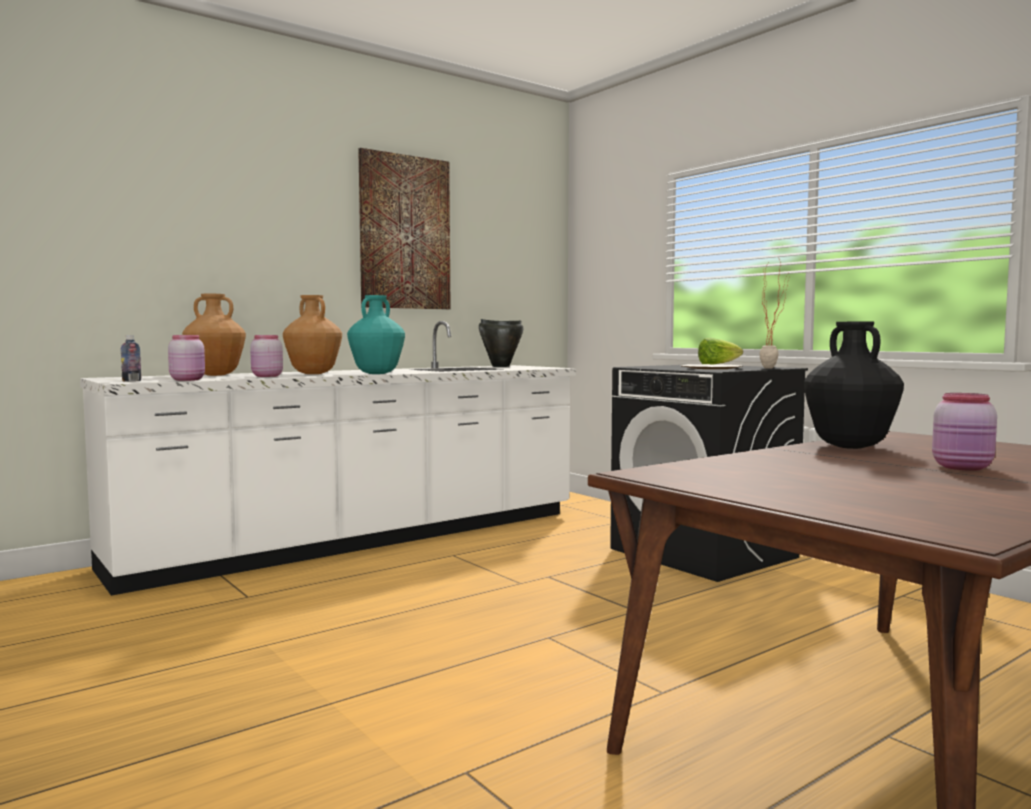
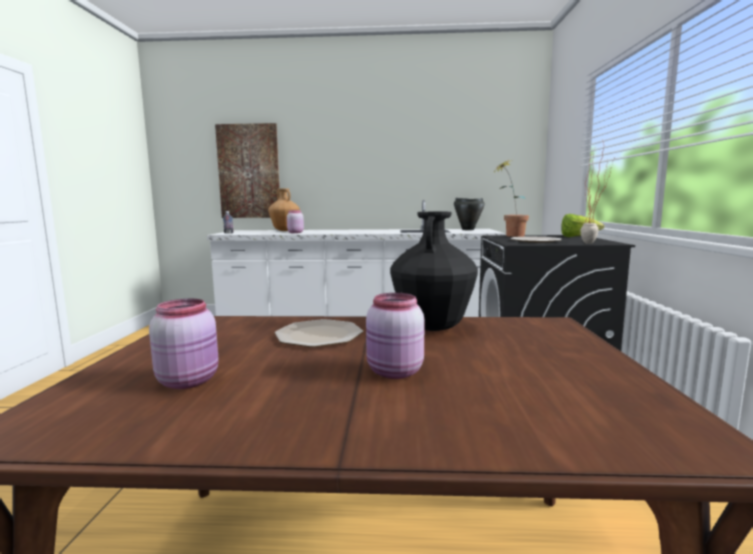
camera: 40 degrees right, 5 degrees up
pink jar [168,335,205,381] -> pink jar moved to [149,299,219,389]
brown vase [283,295,342,374] -> none
turquoise vase [347,295,405,374] -> none
picture [358,148,451,309] -> picture moved to [215,123,280,218]
none -> plate [275,319,363,347]
none -> potted plant [495,161,529,237]

